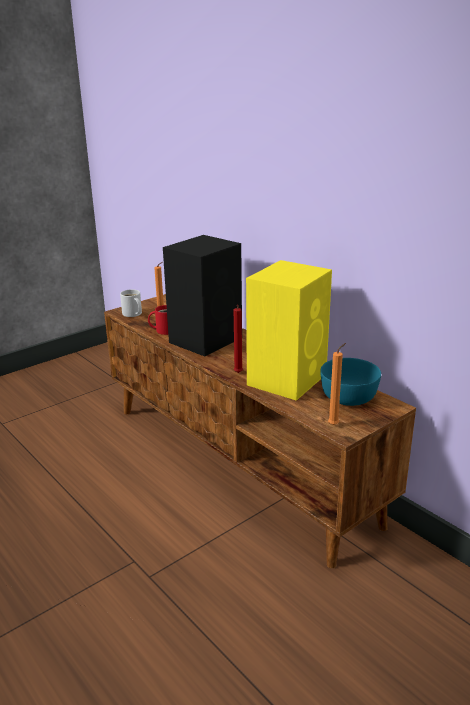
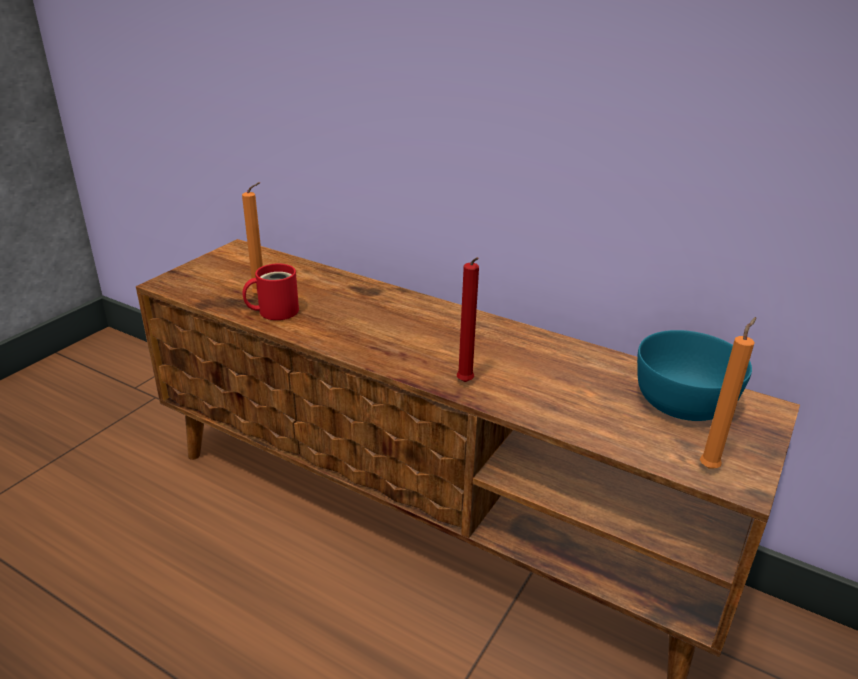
camera: 20 degrees left, 5 degrees up
white mug [120,289,142,317] -> none
black speaker [163,235,242,357] -> none
yellow speaker [246,260,332,401] -> none

